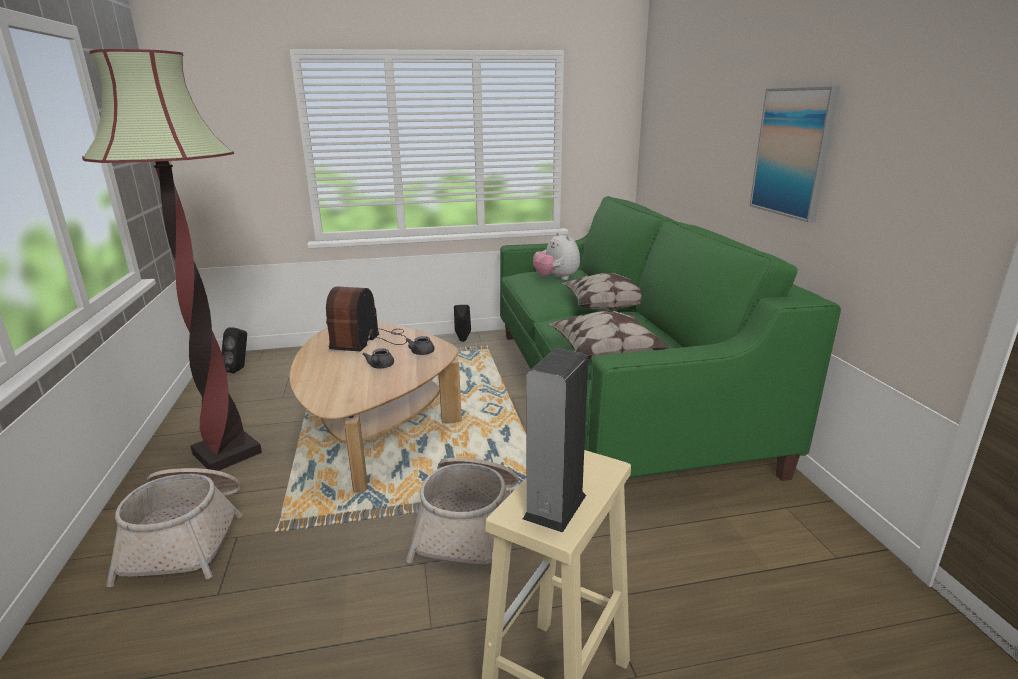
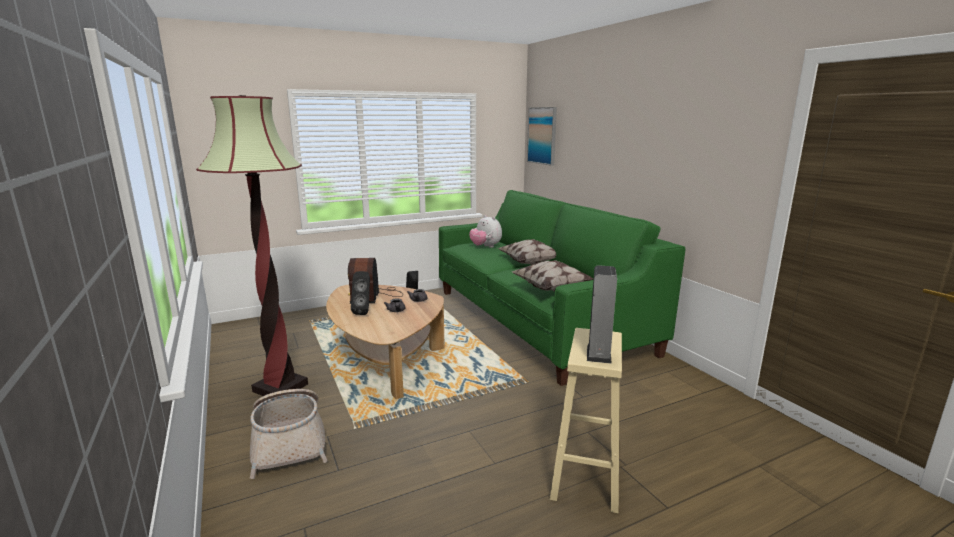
camera: 15 degrees left, 5 degrees down
black speaker [221,327,247,373] -> black speaker moved to [351,271,370,315]
basket [406,458,518,564] -> none
picture [750,86,840,222] -> picture moved to [527,107,557,166]

